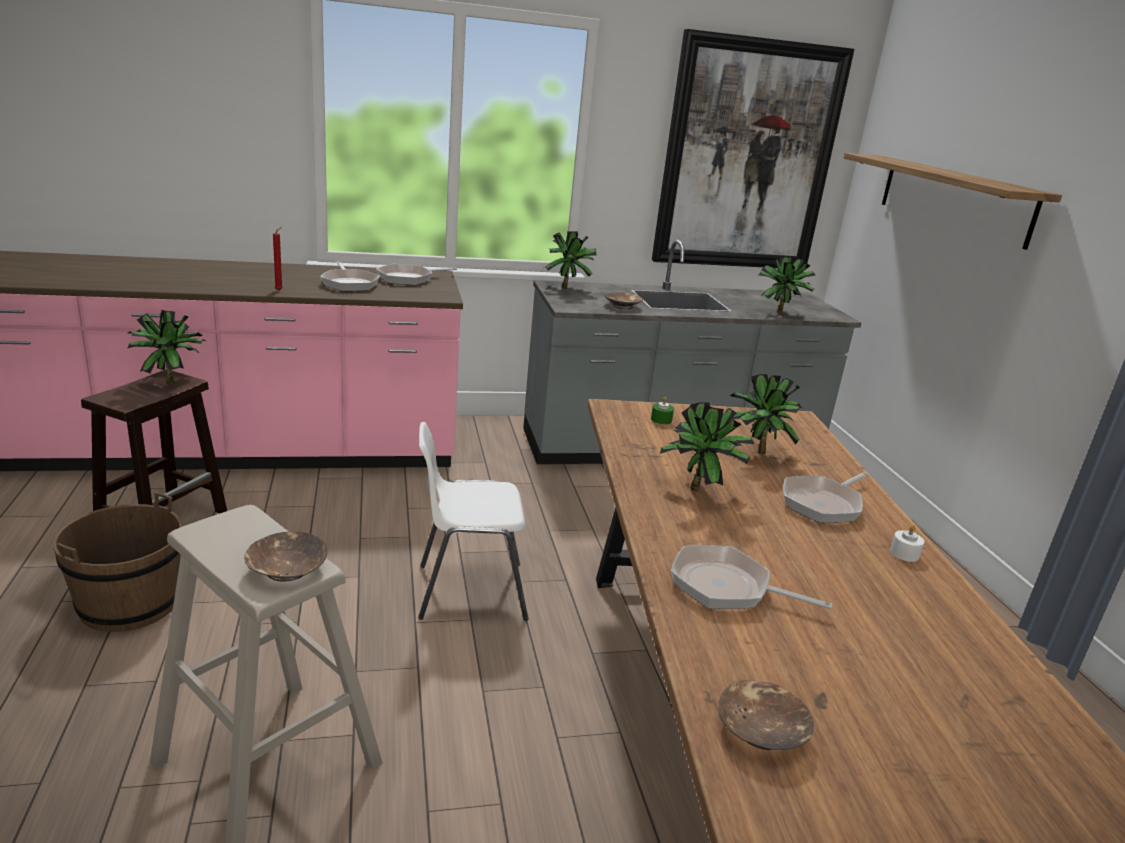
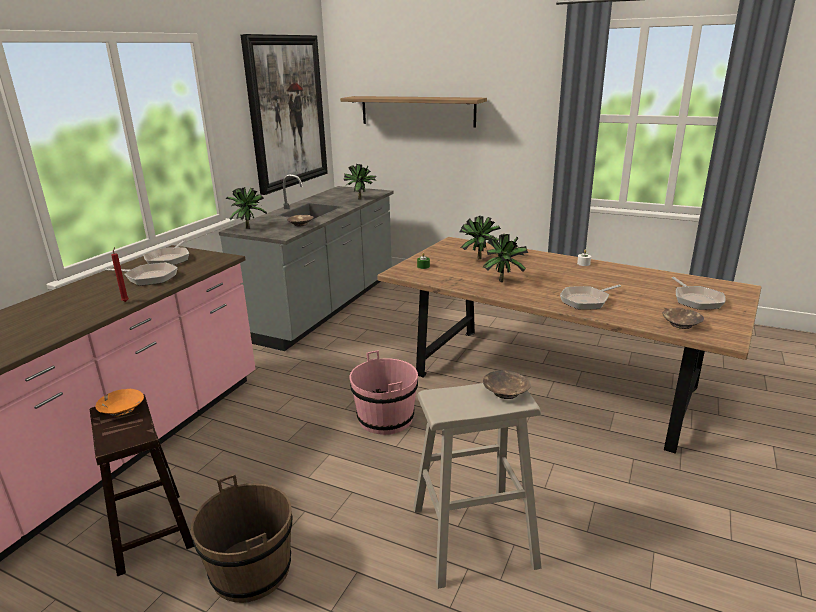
camera: 50 degrees left, 0 degrees up
potted plant [128,310,205,384] -> orange bowl [95,389,144,417]
white chair [418,422,529,621] -> pink bucket [350,350,418,435]
frying pan [783,472,868,523] -> frying pan moved to [672,277,726,310]

